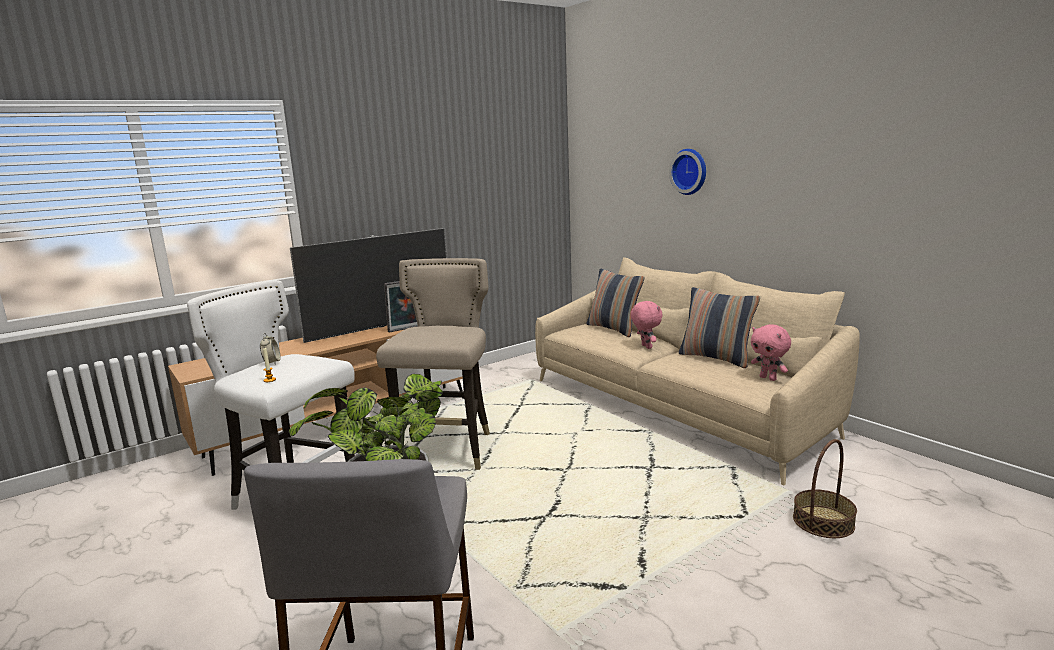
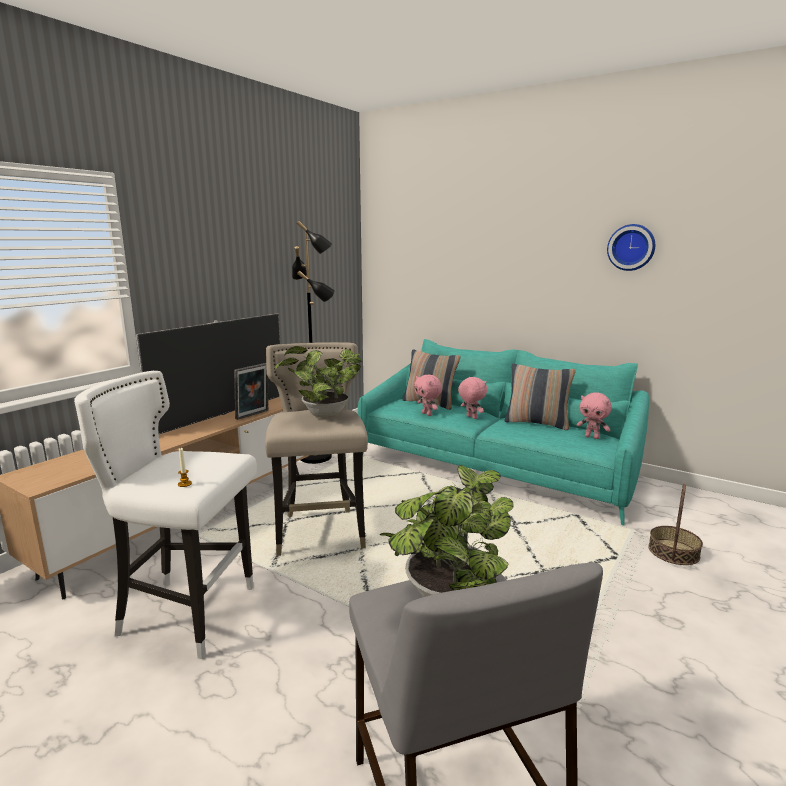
camera: 20 degrees left, 0 degrees up
alarm clock [260,333,281,365] -> none
beige sofa [535,257,860,485] -> turquoise sofa [358,339,649,525]
wall clock [669,149,706,195] -> wall clock moved to [607,224,655,271]
none -> potted plant [274,346,362,418]
none -> black floor lamp [292,221,335,464]
none -> pink plush toy [414,375,442,416]

